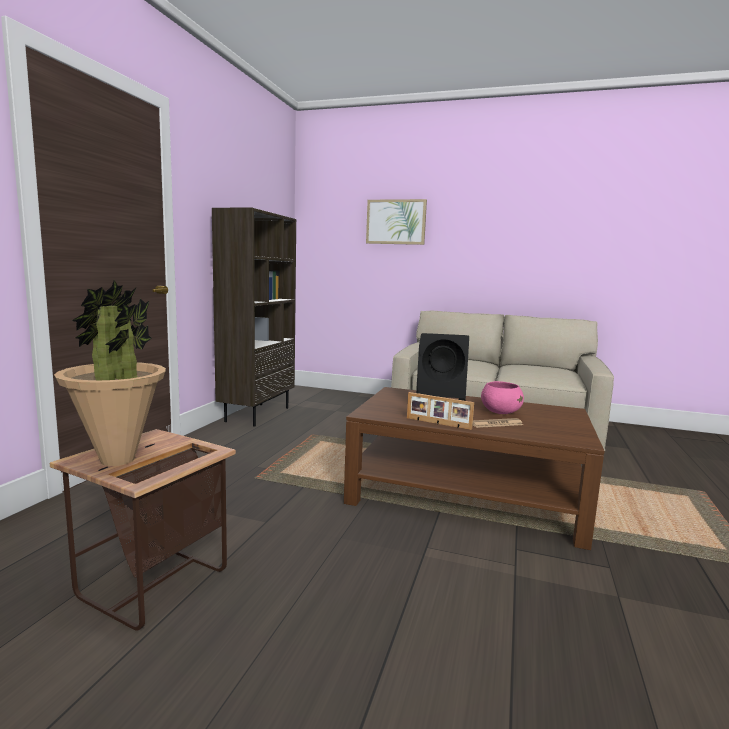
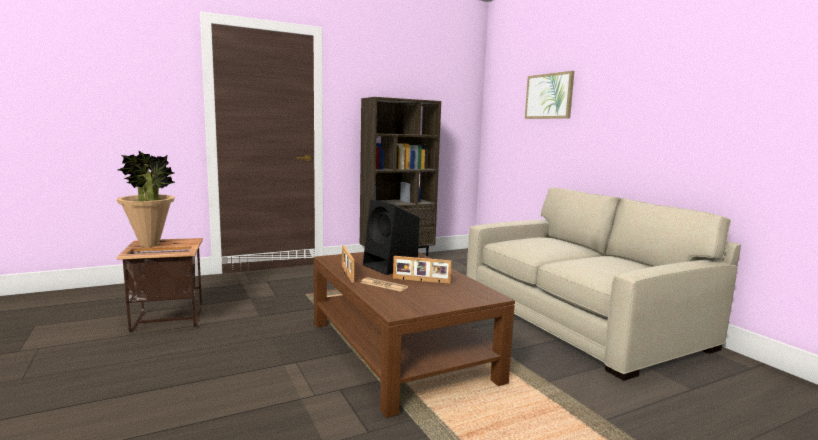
camera: 45 degrees right, 0 degrees up
pink bowl [481,381,524,414] -> picture frame [393,256,452,284]

